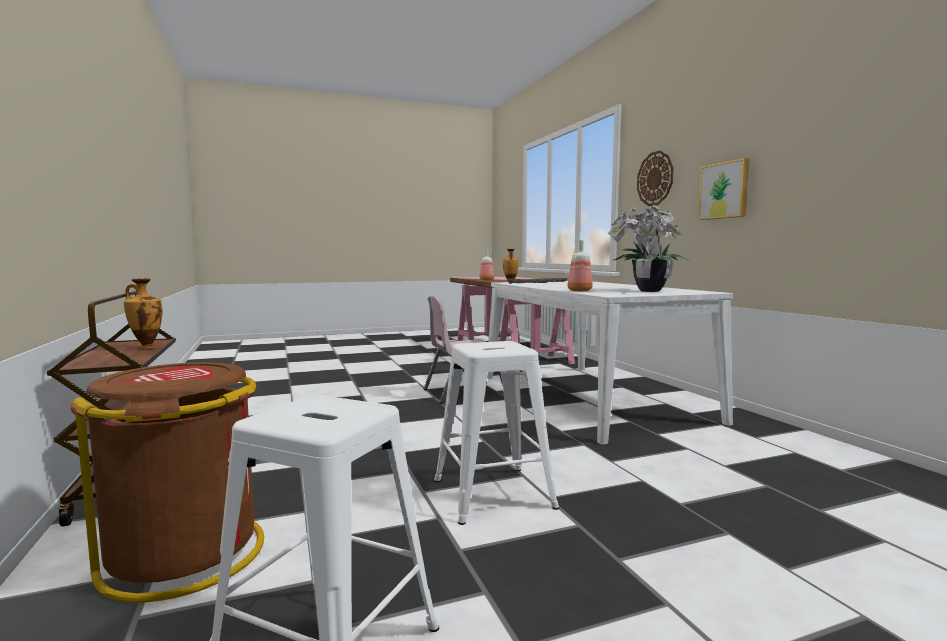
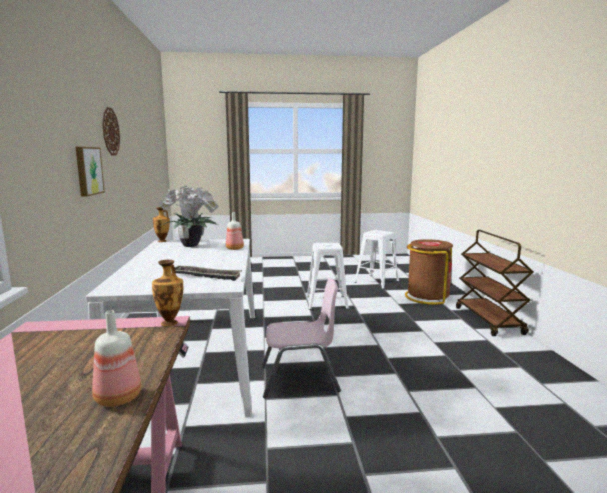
camera: 165 degrees left, 5 degrees up
vase [124,278,162,349] -> vase moved to [153,207,170,242]
wall clock [637,150,674,206] -> wall clock moved to [102,107,120,155]

